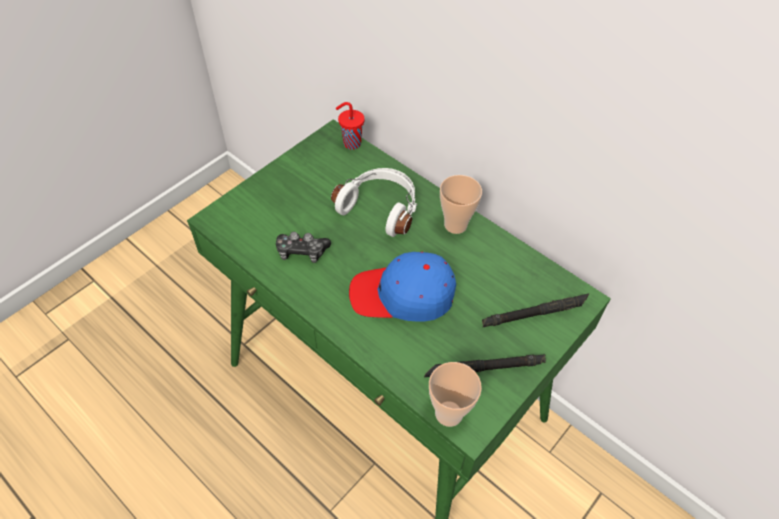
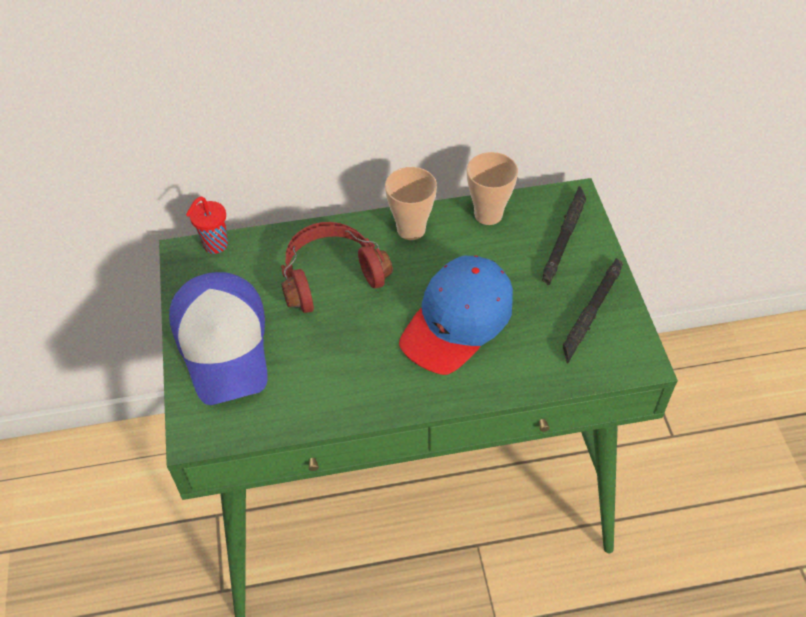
camera: 50 degrees left, 0 degrees up
game controller [276,232,331,263] -> none
white headphones [331,168,417,237] -> red headphones [281,222,393,313]
cup [429,362,482,427] -> cup moved to [467,152,518,225]
none -> cap [169,272,268,405]

